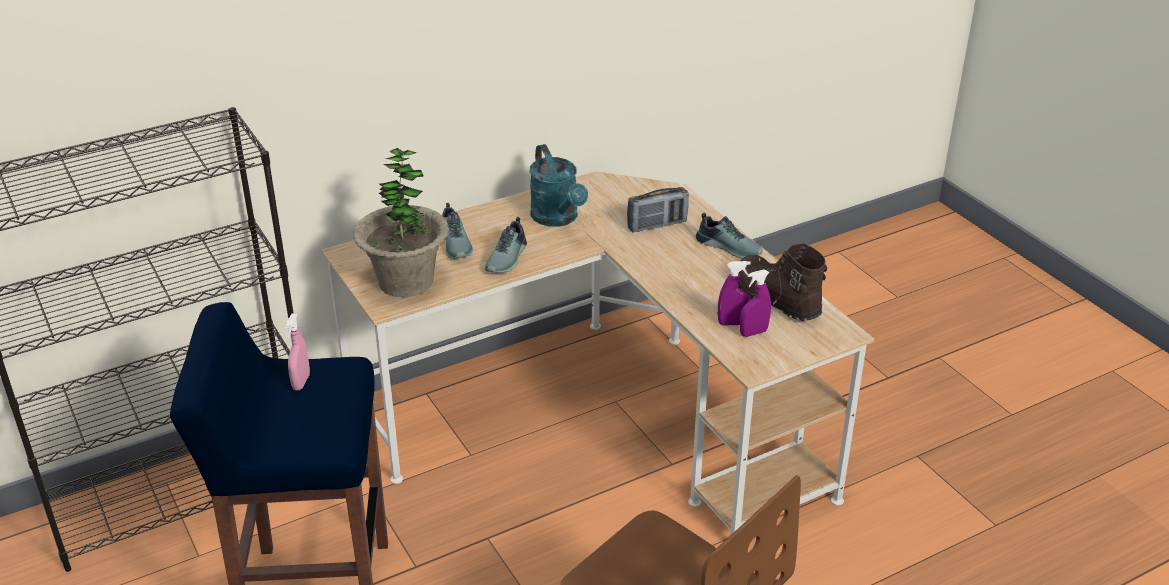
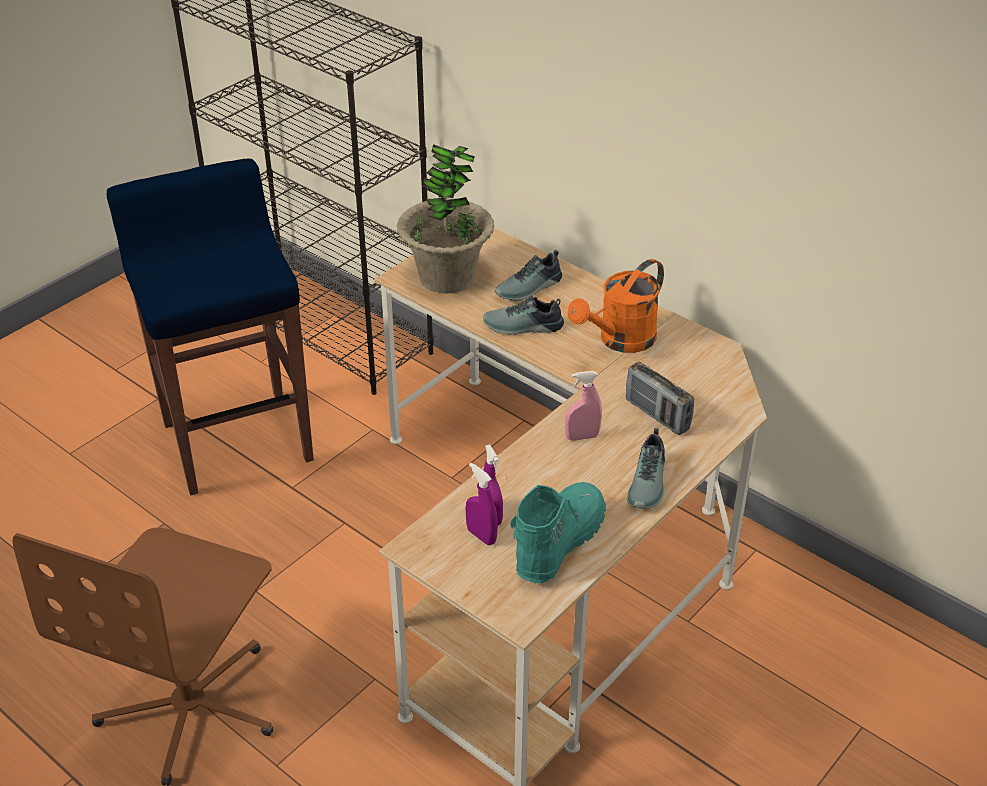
camera: 70 degrees right, 5 degrees up
pink spray bottle [285,313,310,390] -> pink spray bottle moved to [565,371,602,441]
turquoise watering can [530,144,588,227] -> orange watering can [568,259,664,353]
brown boot [738,243,827,321] -> turquoise boot [510,482,606,583]

